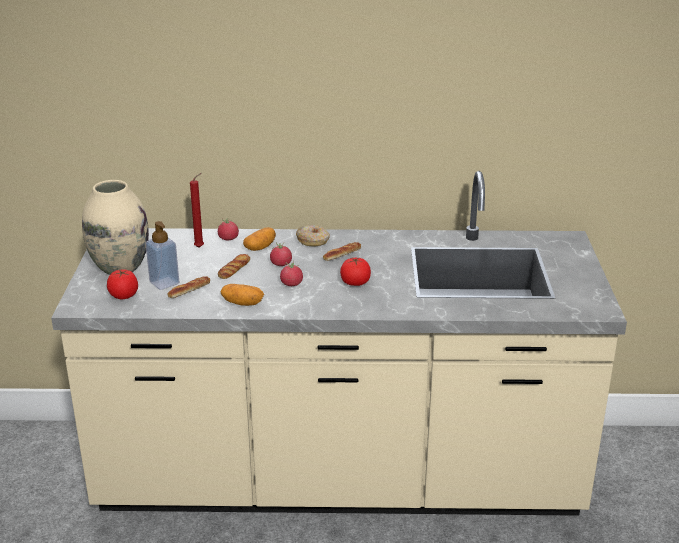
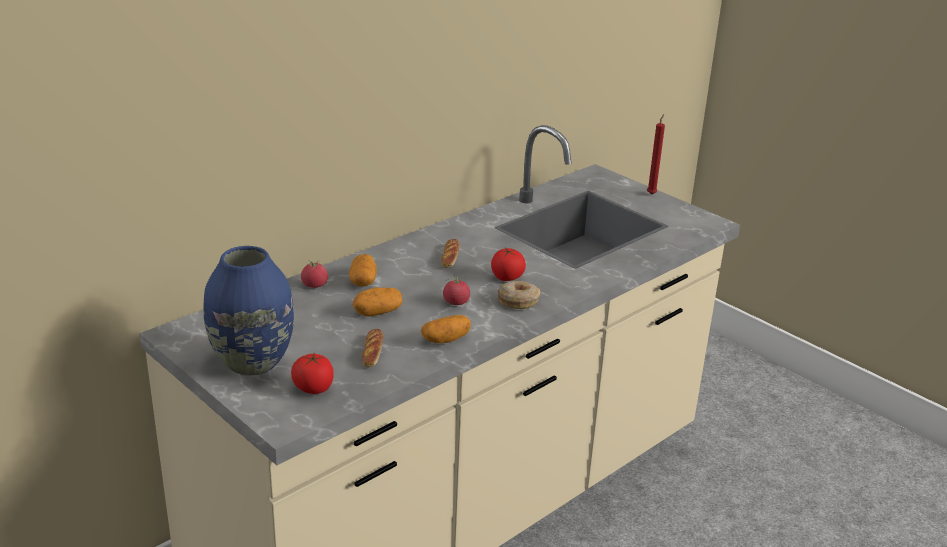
camera: 45 degrees left, 0 degrees up
beige vase [82,180,149,275] -> blue vase [203,246,294,376]
soap dispenser [145,221,179,290] -> none
red candle [190,173,204,248] -> red candle moved to [647,114,665,195]
bread [218,254,250,279] -> potato [352,287,403,316]
tomato [270,242,292,266] -> none
donut [296,225,330,247] -> donut moved to [498,281,540,309]

